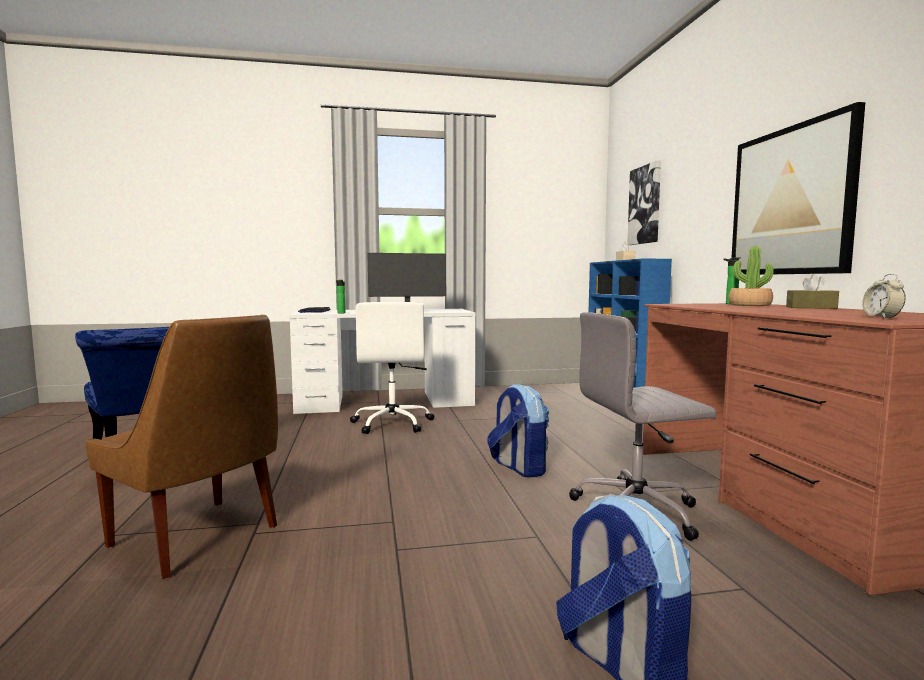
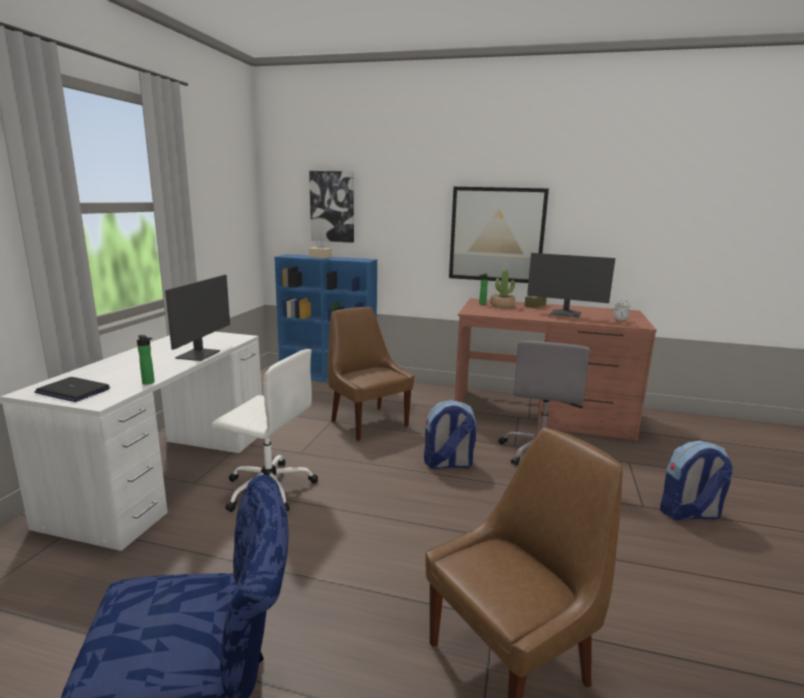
camera: 65 degrees left, 10 degrees up
none -> brown chair [328,307,414,441]
none -> monitor [527,253,615,317]

